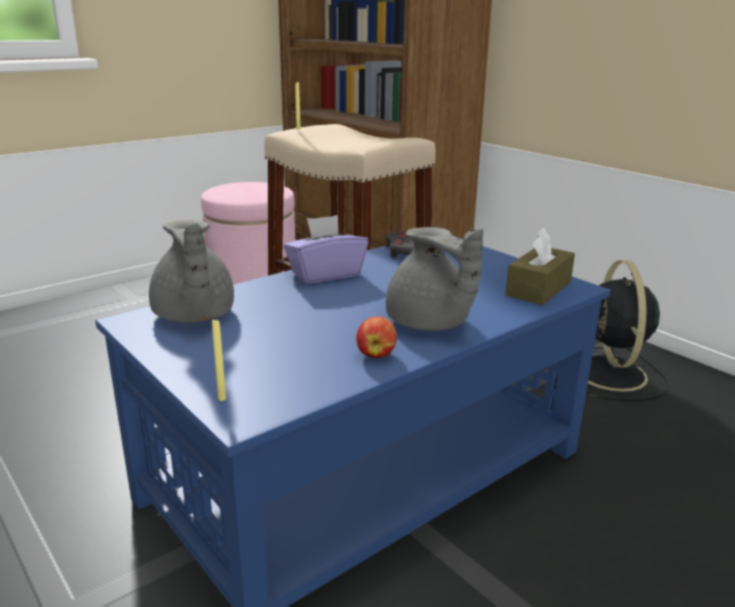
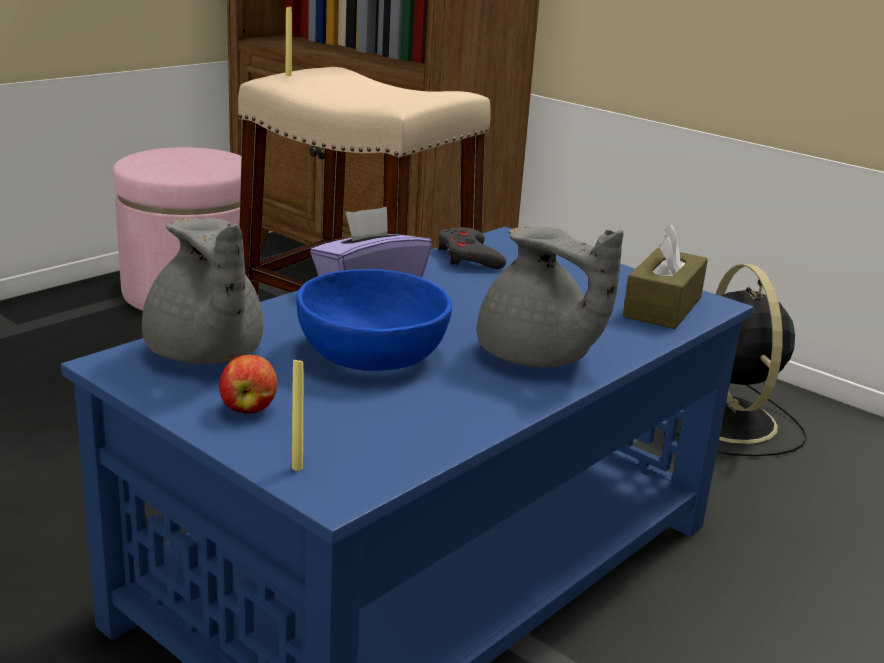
camera: 10 degrees left, 0 degrees up
apple [356,317,397,358] -> apple moved to [219,355,277,414]
none -> blue bowl [296,269,452,371]

